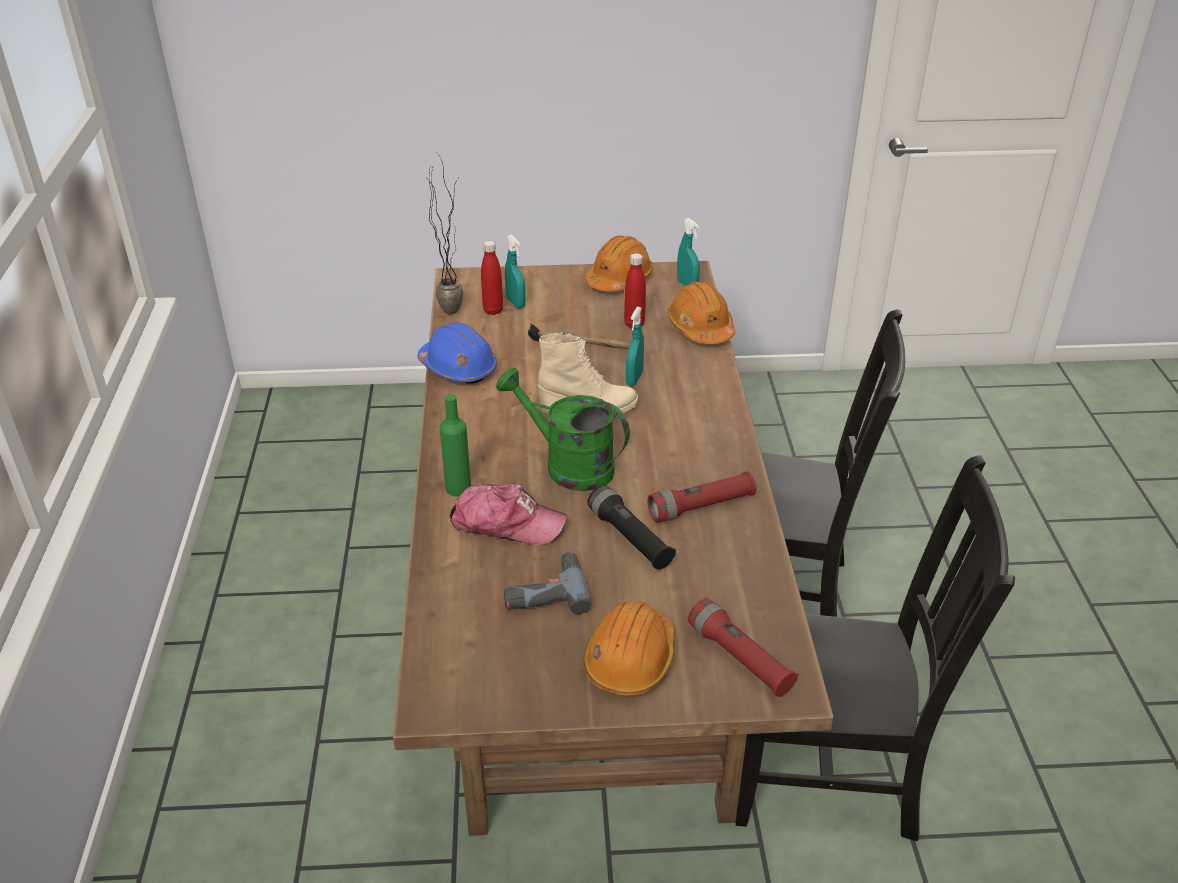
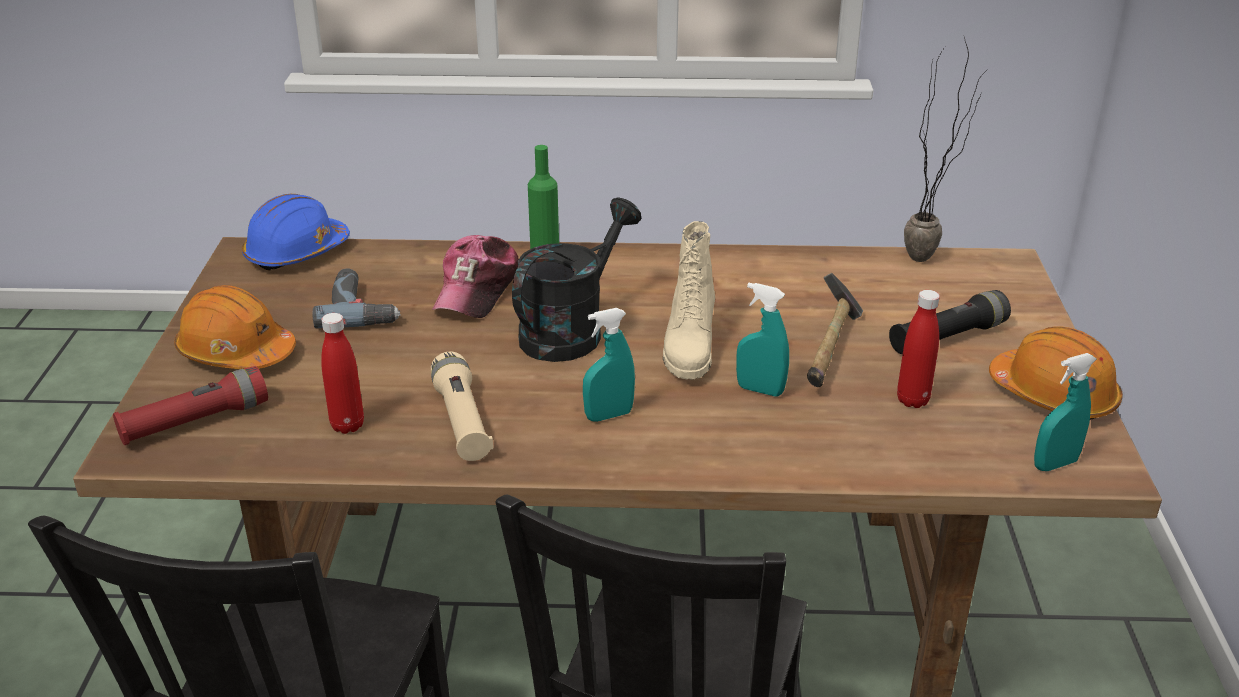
camera: 95 degrees right, 5 degrees down
blue hard hat [417,322,497,384] -> blue hard hat moved to [242,194,350,271]
red bottle [481,241,503,315] -> red bottle moved to [321,313,364,434]
green watering can [496,367,630,491] -> black watering can [512,198,641,362]
turquoise spray bottle [505,235,525,308] -> turquoise spray bottle moved to [583,308,635,422]
black flashlight [588,485,676,570] -> black flashlight moved to [889,290,1011,354]
red flashlight [648,471,756,522] -> beige flashlight [431,351,493,461]
orange hard hat [668,282,735,344] -> none

